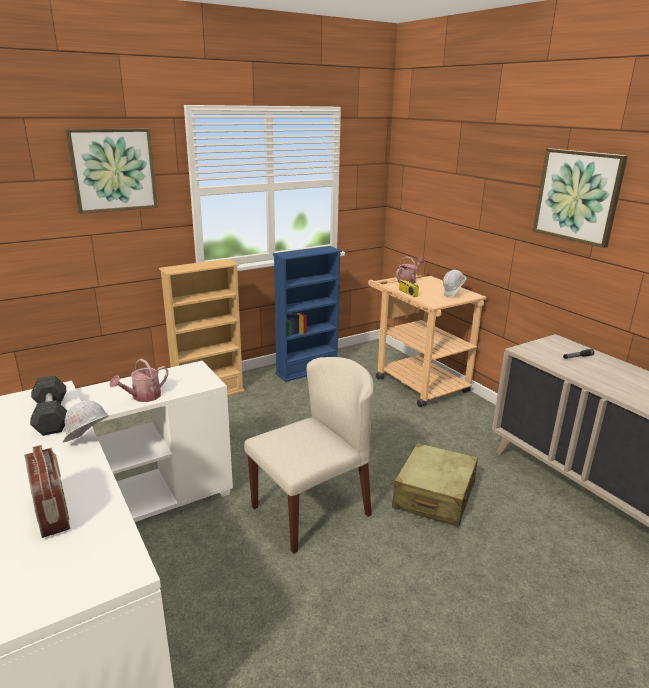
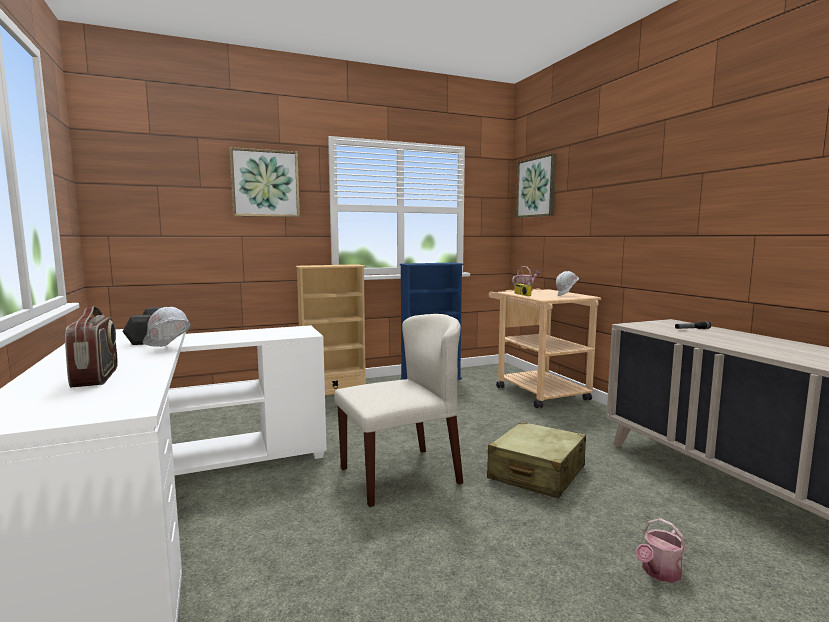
camera: 10 degrees right, 15 degrees down
watering can [109,359,168,402] -> watering can moved to [636,518,686,583]
picture [533,149,628,248] -> picture moved to [516,153,556,218]

